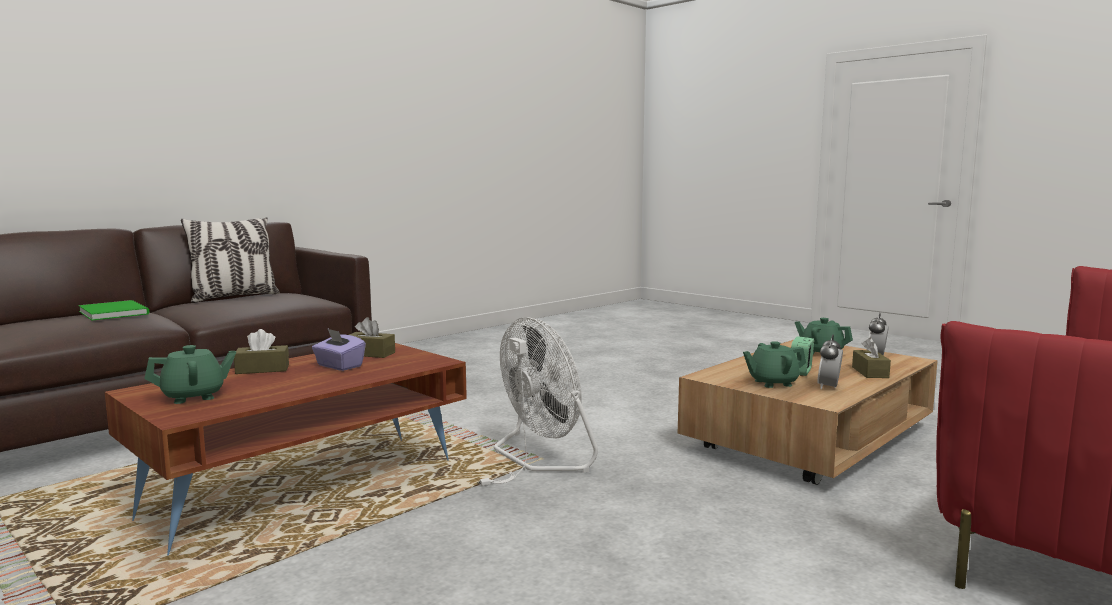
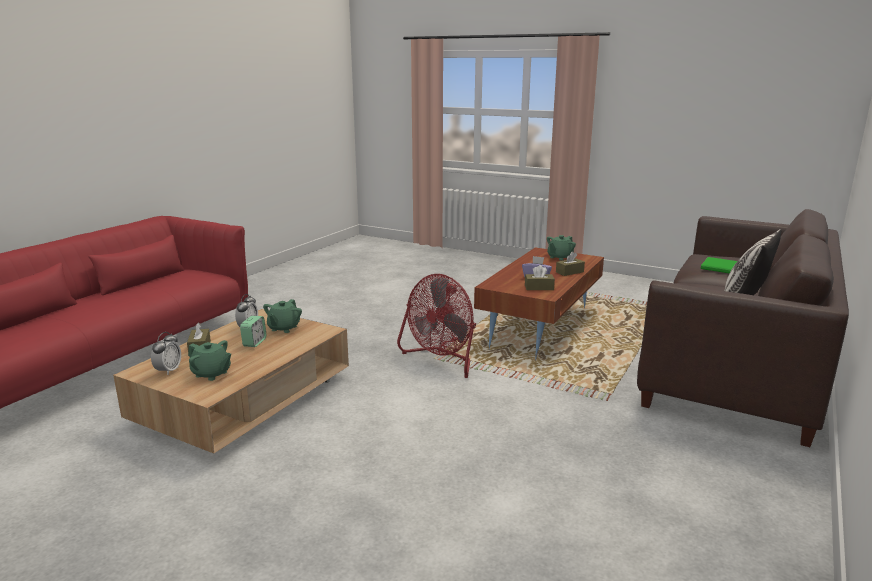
camera: 165 degrees right, 10 degrees up
white fan [477,317,598,486] -> red fan [397,274,476,378]
green teapot [743,341,806,388] -> green teapot turned 135 degrees clockwise [263,299,302,333]

